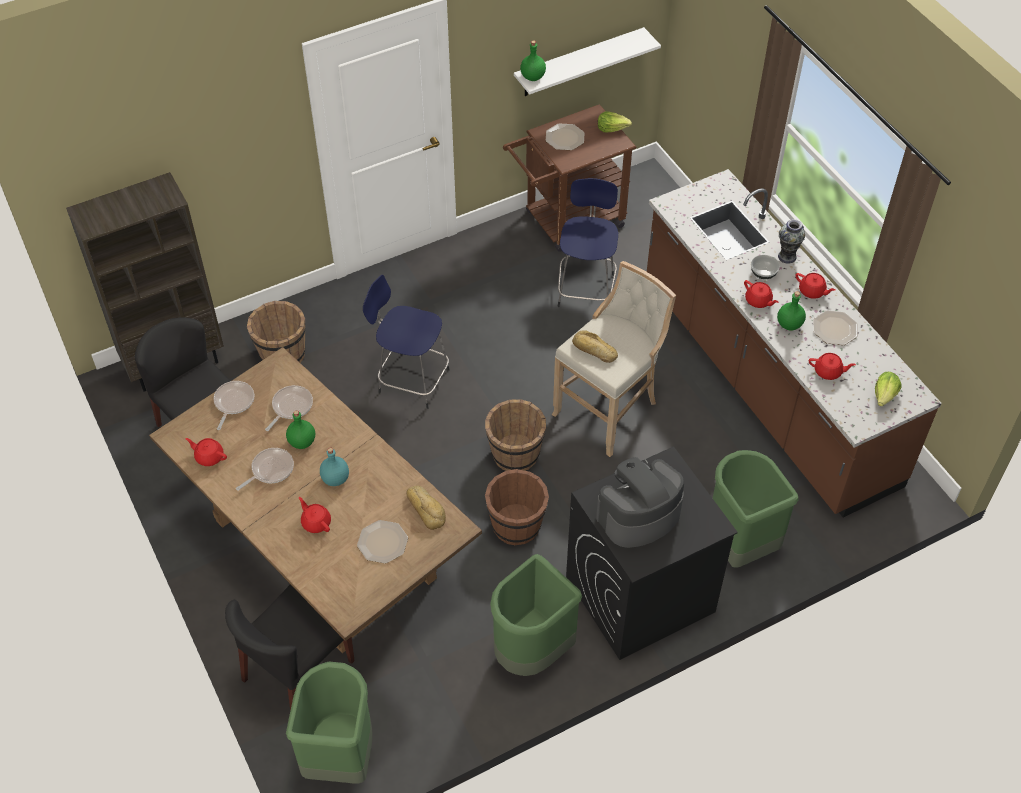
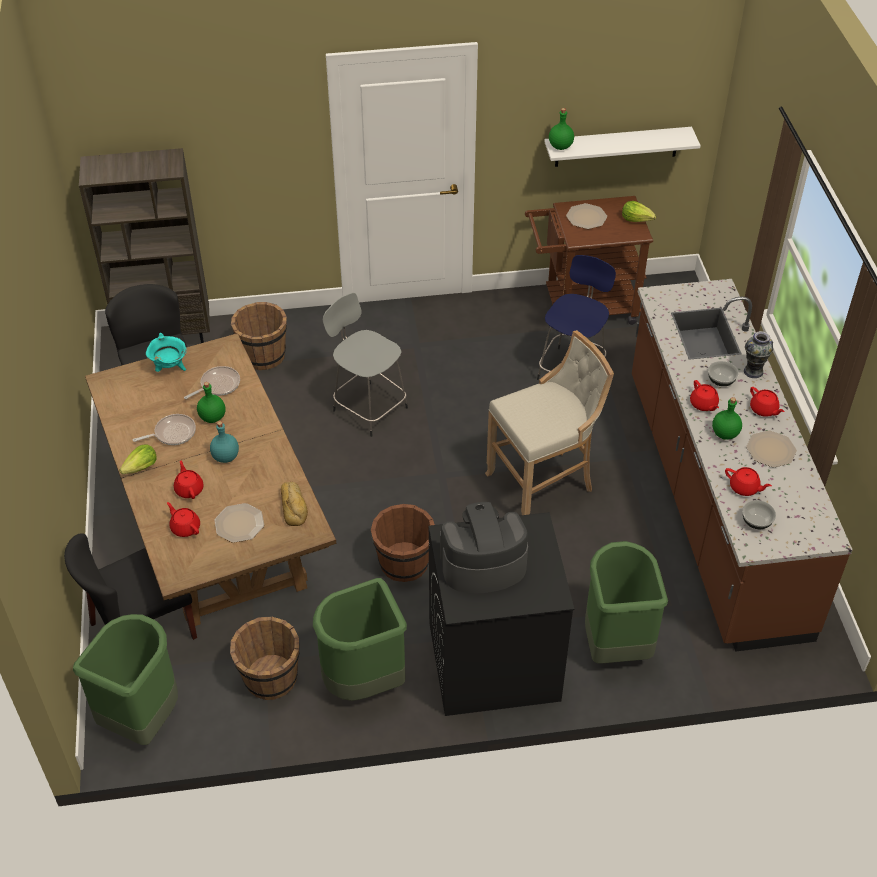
camera: 20 degrees right, 5 degrees down
red teapot [186,438,227,466] -> red teapot moved to [167,502,200,537]
frying pan [213,381,254,430] -> turquoise cooking pot [146,333,186,372]
blue stool [363,275,450,409] -> grey stool [323,293,408,437]
brown bucket [485,399,546,471] -> brown bucket moved to [230,616,300,700]
bread [572,330,618,363] -> none
lettuce [875,372,902,406] -> lettuce moved to [119,444,157,474]
none -> bowl [742,500,776,529]

